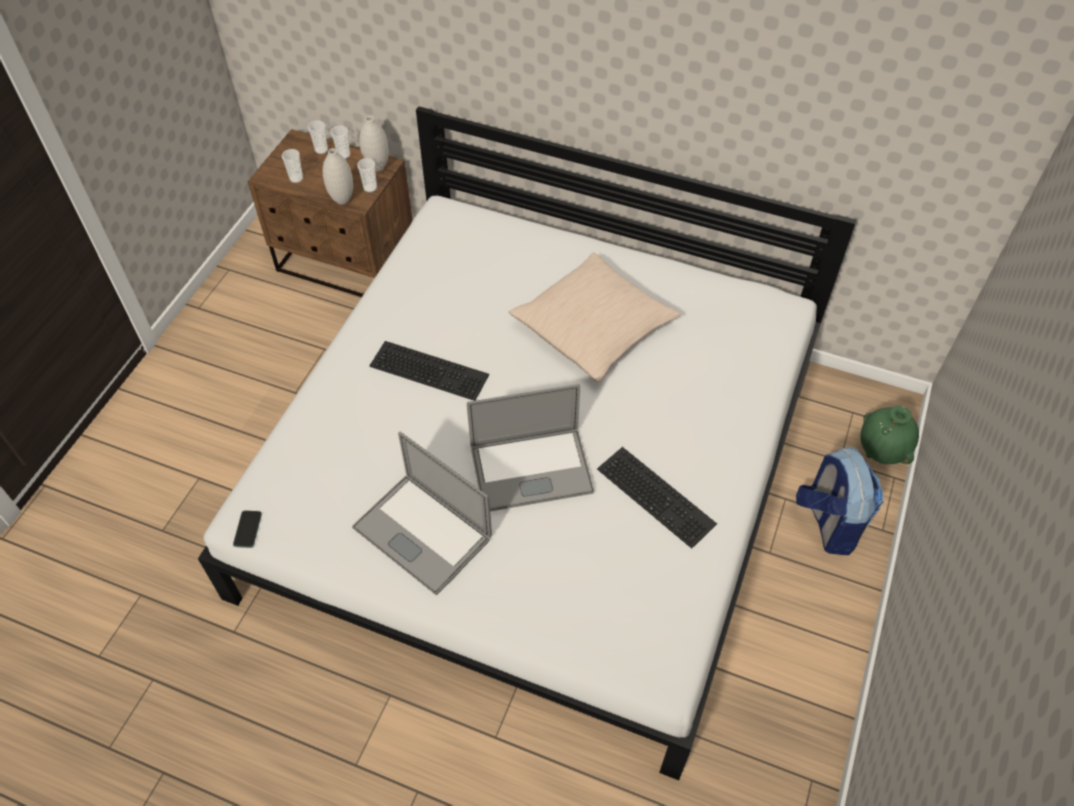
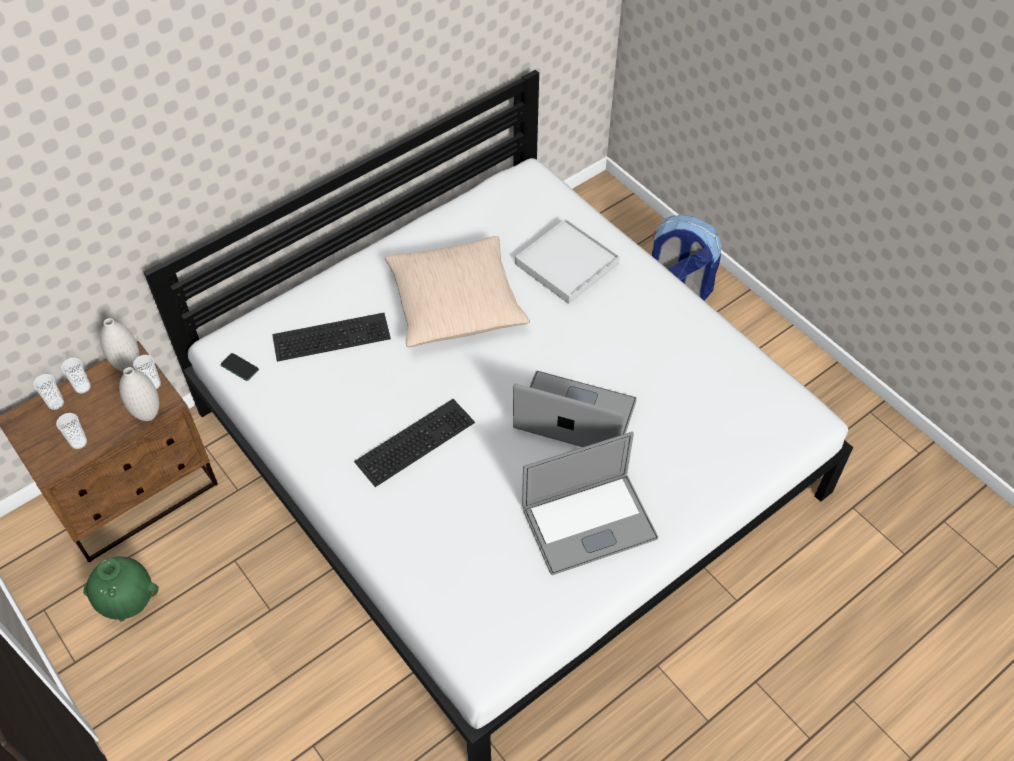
camera: 60 degrees left, 0 degrees up
phone [233,510,262,548] -> phone moved to [221,353,259,381]
laptop [467,384,594,511] -> laptop turned 90 degrees counterclockwise [513,371,637,447]
keyboard [597,447,717,549] -> keyboard moved to [272,313,391,362]
green vase [860,406,919,464] -> green vase moved to [83,556,159,621]
none -> white tray [515,219,620,304]

